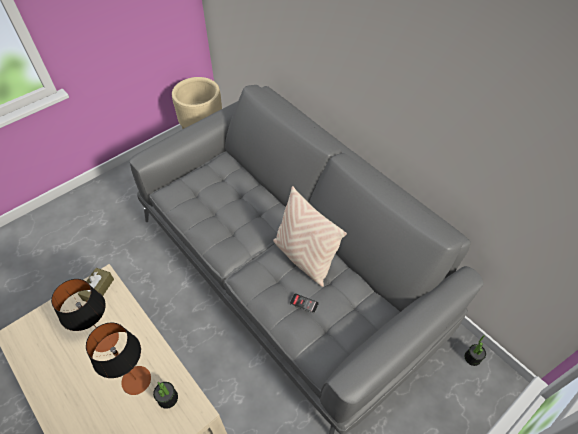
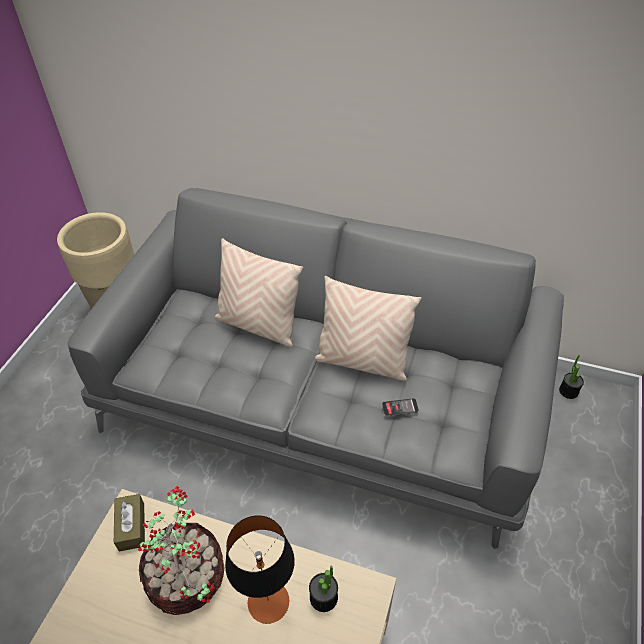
camera: 30 degrees left, 5 degrees down
table lamp [51,279,119,352] -> potted plant [138,486,225,615]
none -> beige pillow [215,238,303,347]

